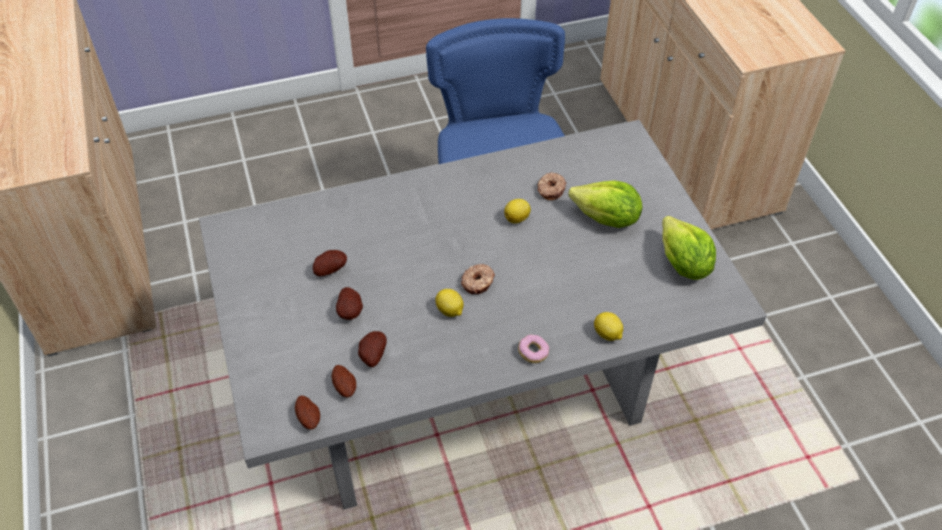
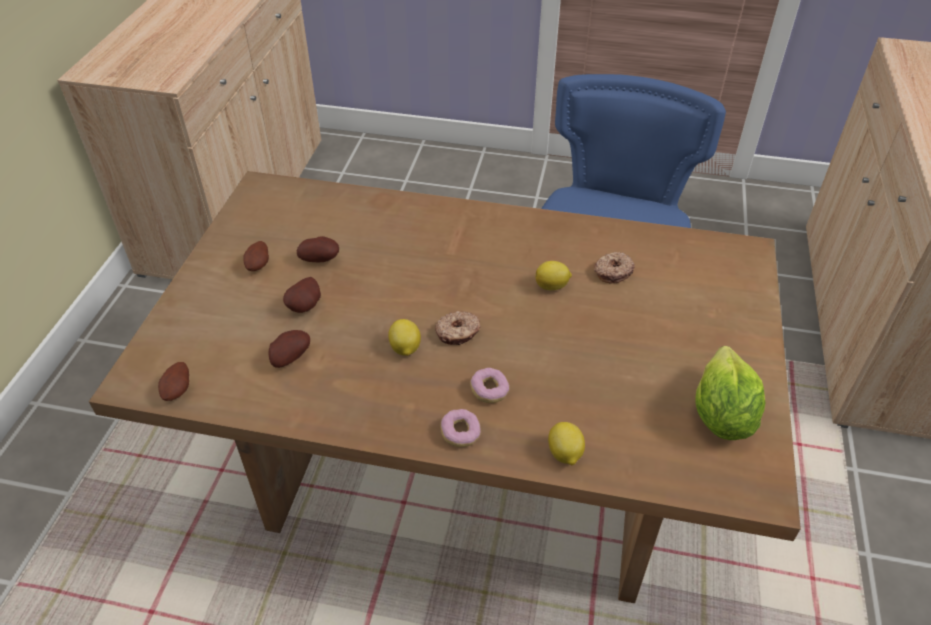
camera: 30 degrees right, 5 degrees down
grey dining table [199,120,767,510] -> brown dining table [89,171,801,603]
potato [332,365,356,398] -> potato moved to [243,241,269,271]
lettuce [568,180,643,228] -> none
none -> donut [470,368,509,403]

